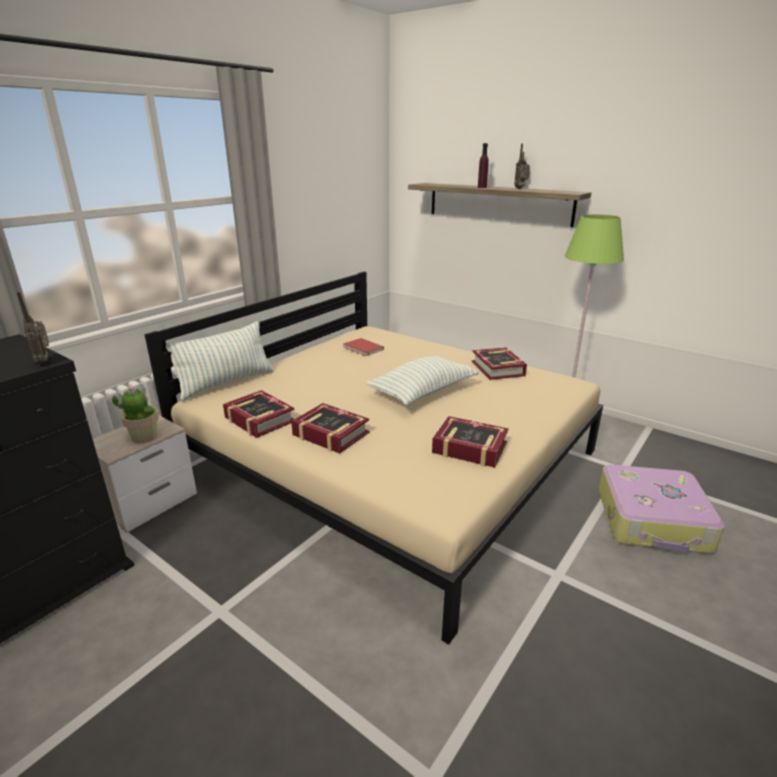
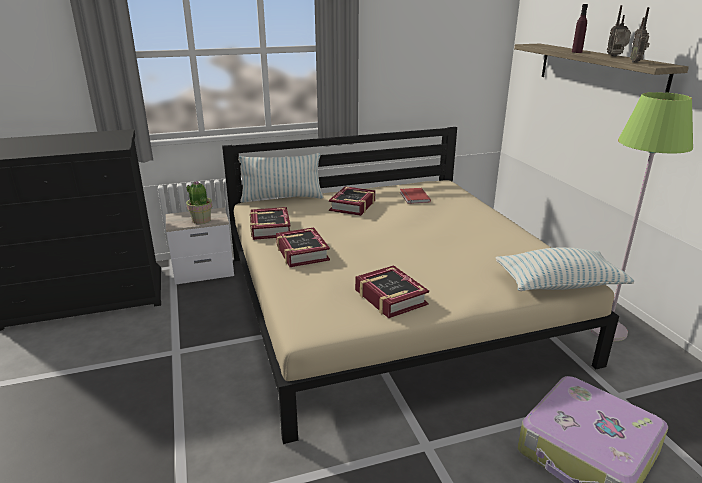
camera: 35 degrees right, 0 degrees up
radio [17,292,49,365] -> radio moved to [630,7,650,63]
pillow [366,356,479,405] -> pillow moved to [496,248,634,291]
book [472,347,527,380] -> book moved to [329,186,375,216]

